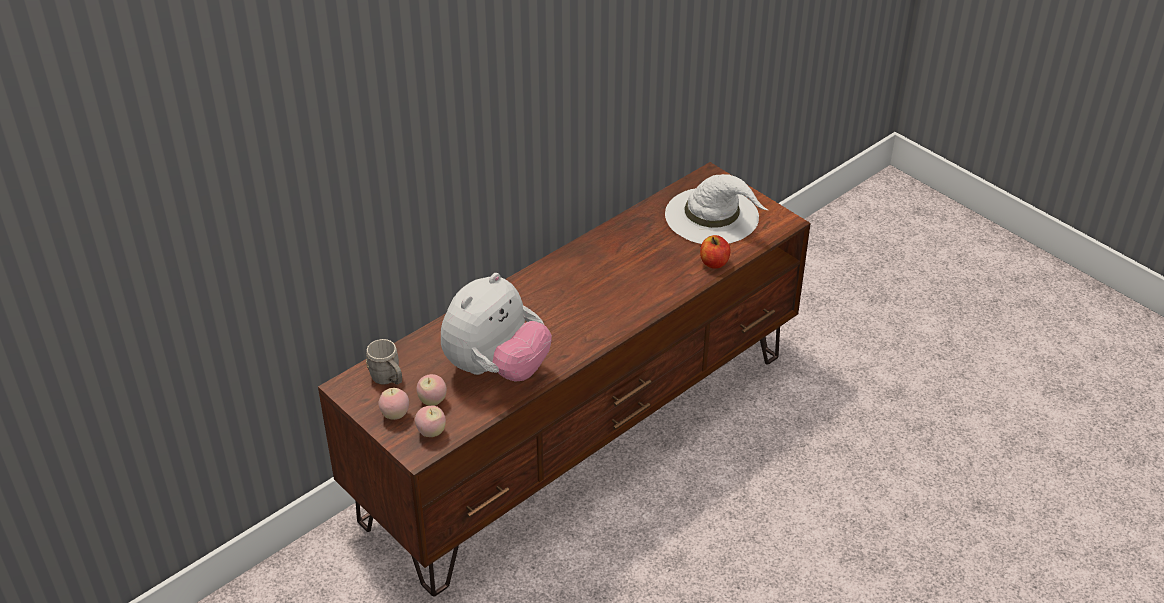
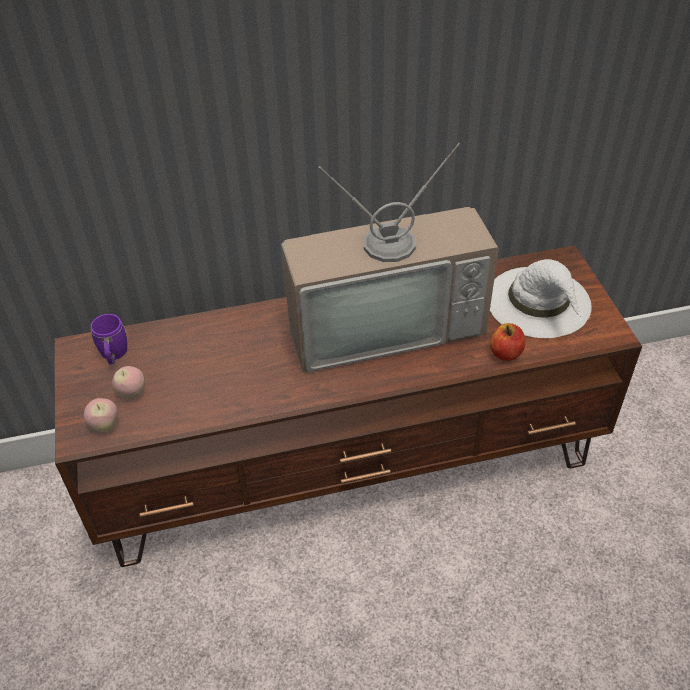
camera: 30 degrees right, 5 degrees up
grey mug [366,339,402,385] -> purple mug [91,314,127,364]
apple [378,388,409,420] -> none
plush toy [441,273,552,381] -> none
none -> television [281,143,499,372]

